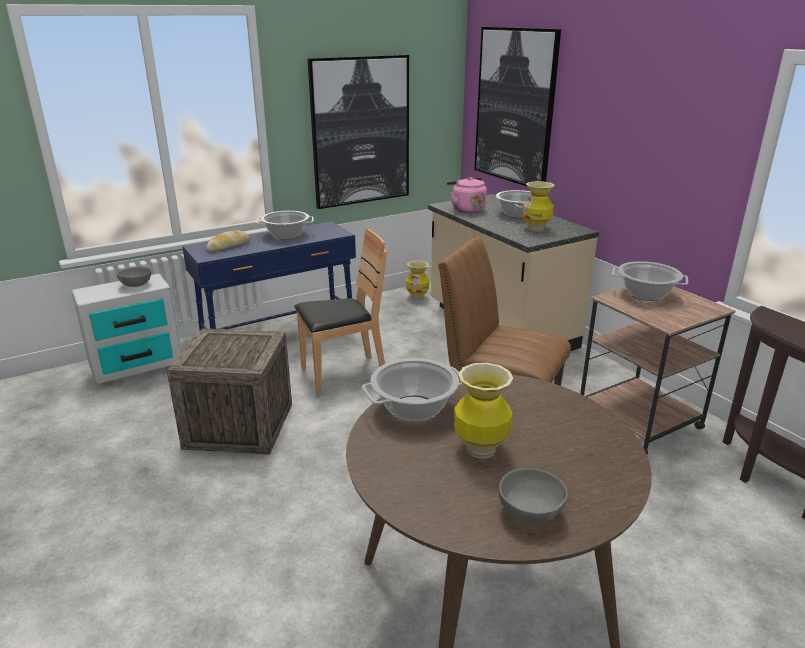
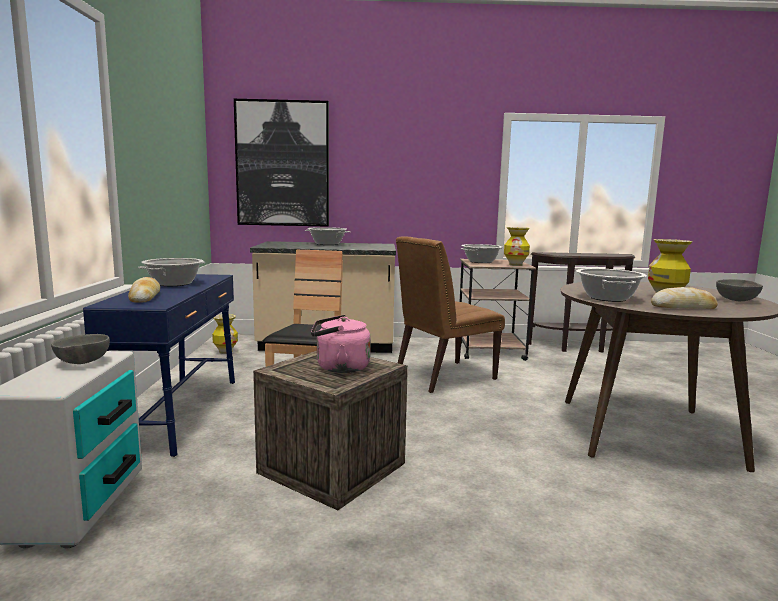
camera: 60 degrees left, 15 degrees down
picture [307,55,409,209] -> none
pink kettle [447,177,487,213] -> pink kettle moved to [311,315,371,373]
vase [522,181,555,232] -> vase moved to [504,227,530,266]
none -> bread [651,287,718,309]

